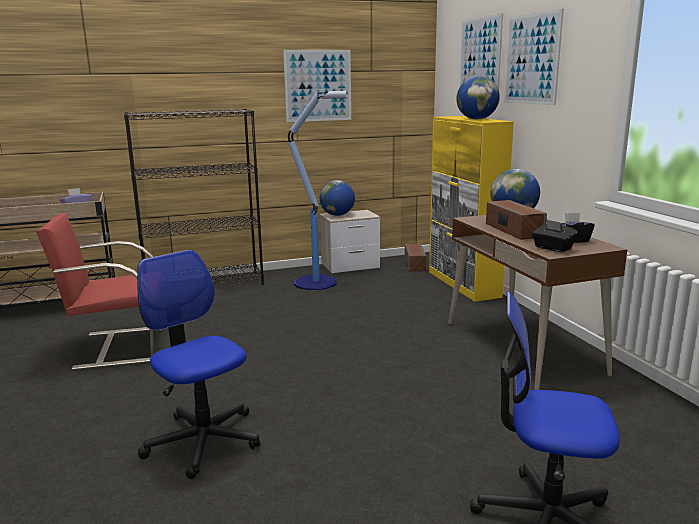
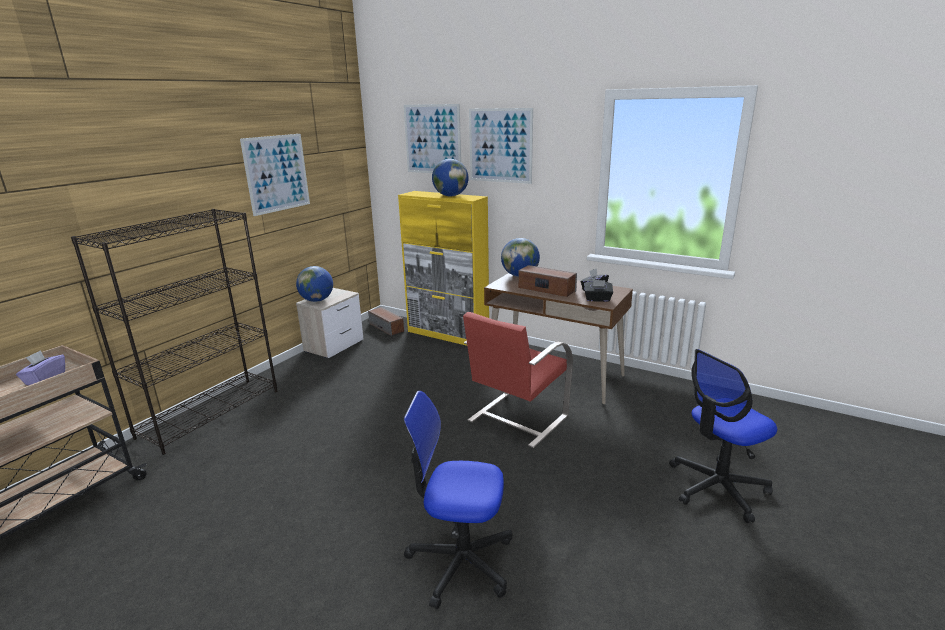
camera: 40 degrees left, 5 degrees up
red chair [36,213,154,370] -> red chair moved to [463,312,573,448]
floor lamp [288,91,348,290] -> none

